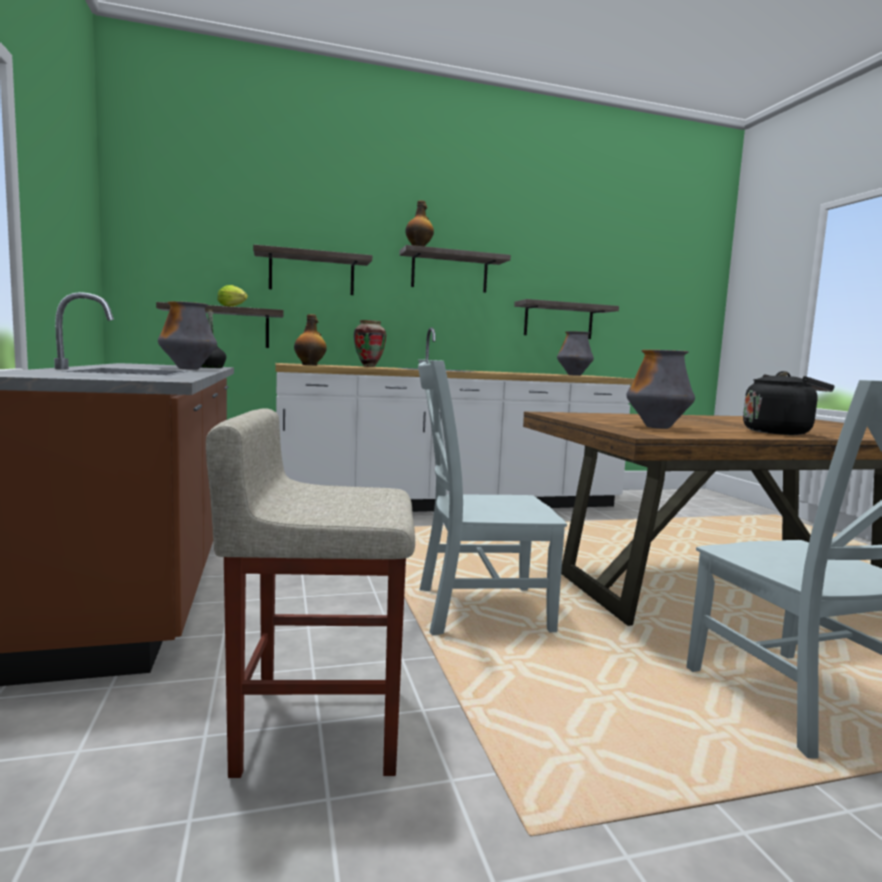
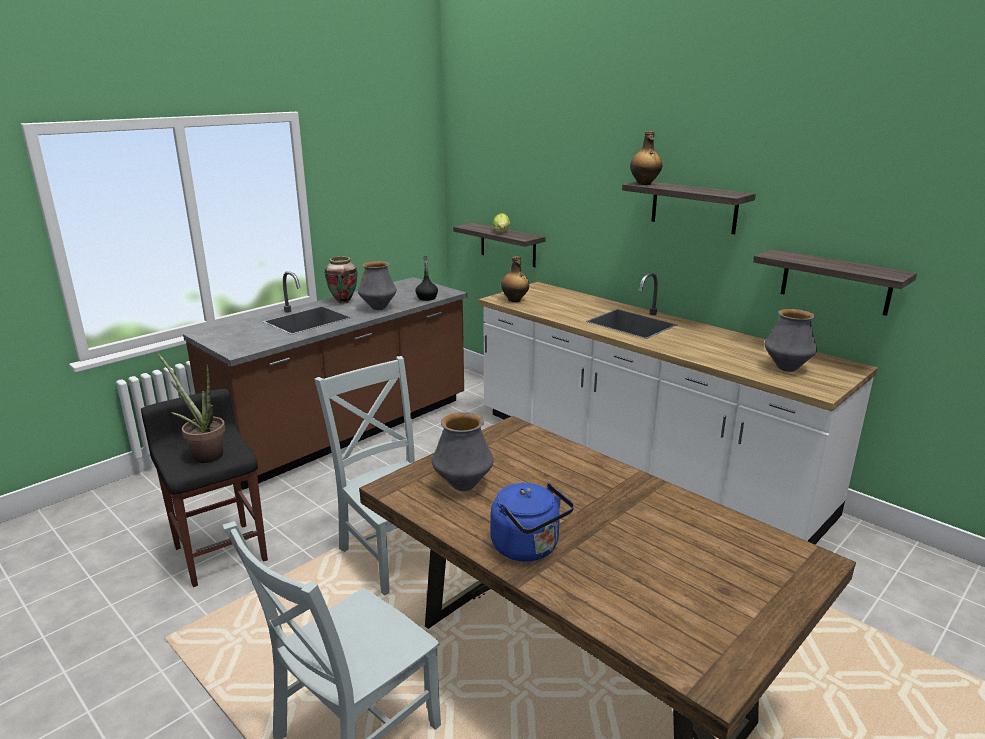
camera: 60 degrees right, 15 degrees up
beige stool [206,408,415,778] -> black stool [141,389,268,587]
shelf [253,244,372,295] -> none
vase [354,320,386,367] -> vase moved to [325,256,357,304]
black kettle [743,371,835,435] -> blue kettle [490,483,574,562]
none -> potted plant [156,352,225,463]

